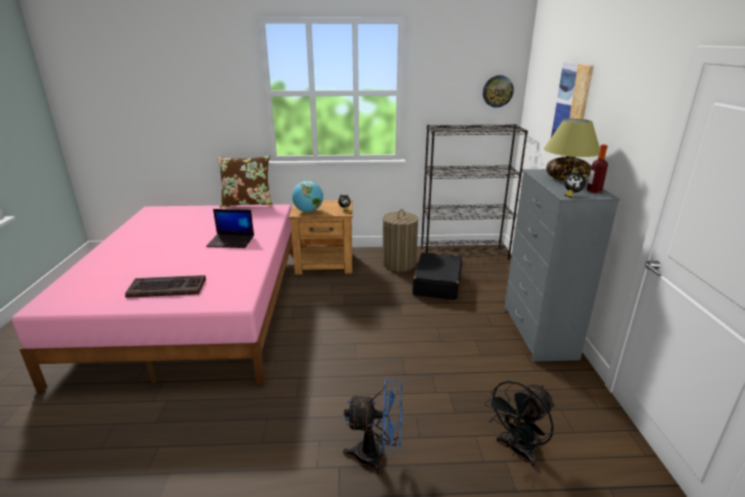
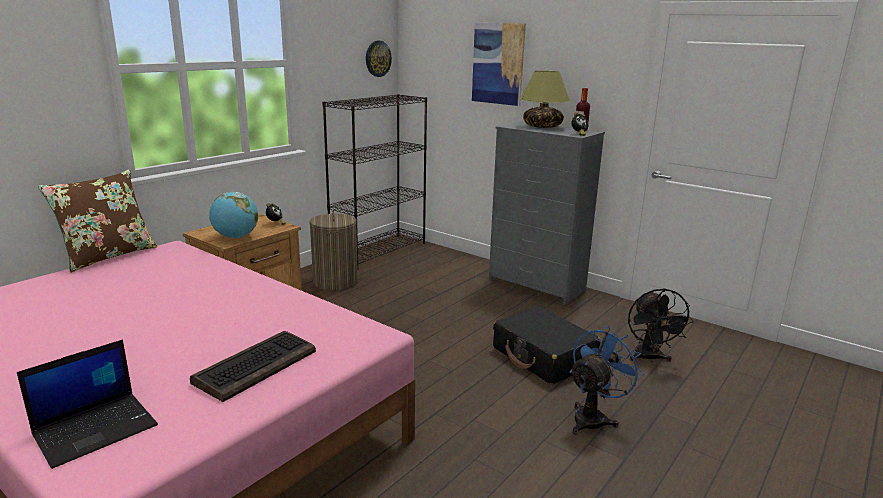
camera: 50 degrees left, 5 degrees down
laptop [206,209,254,248] -> laptop moved to [17,339,158,469]
black suitcase [413,253,462,300] -> black suitcase moved to [493,306,600,384]

